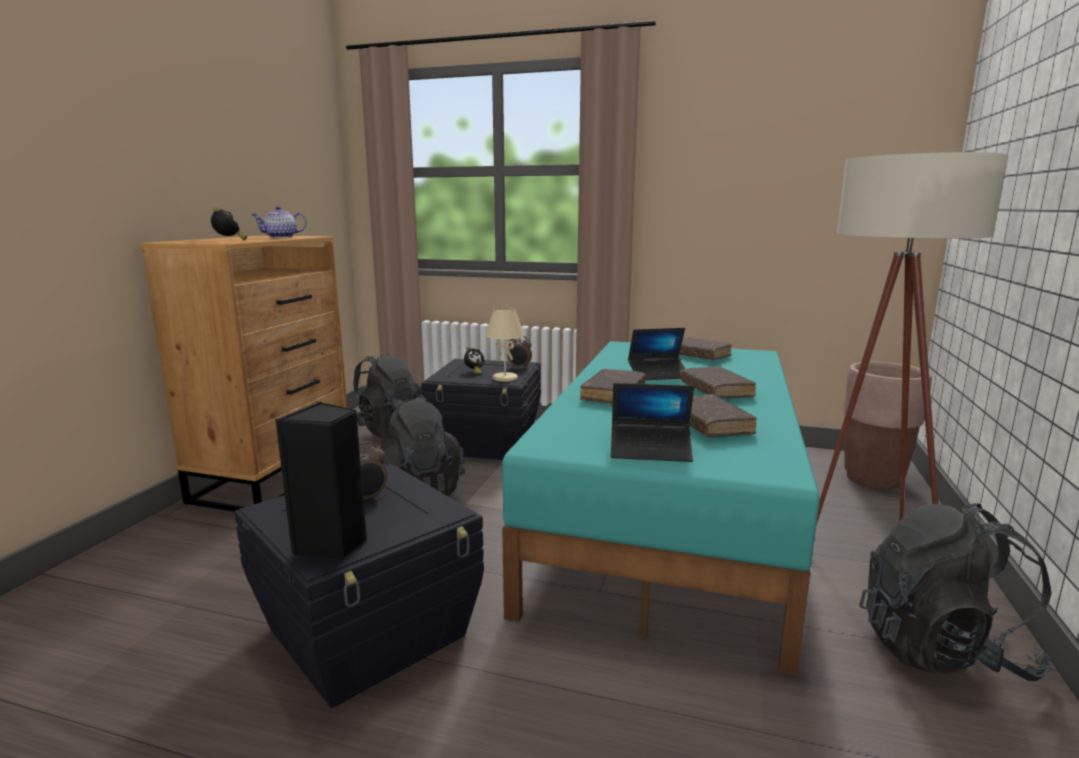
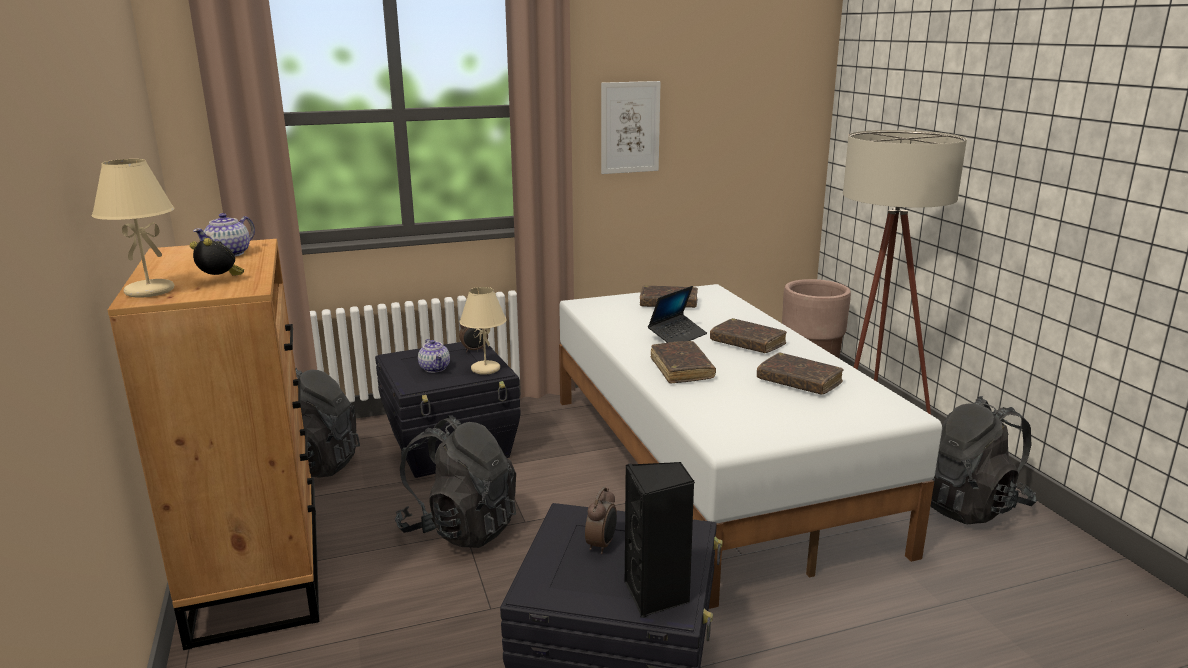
camera: 35 degrees left, 5 degrees up
alarm clock [464,347,485,374] -> teapot [418,339,450,373]
turquoise bed [502,341,820,676] -> white bed [559,284,942,609]
laptop [611,383,694,462] -> none
none -> beige table lamp [92,159,175,298]
none -> picture [601,81,661,174]

